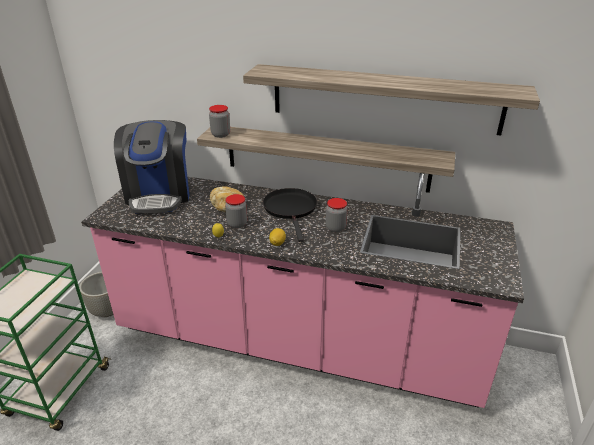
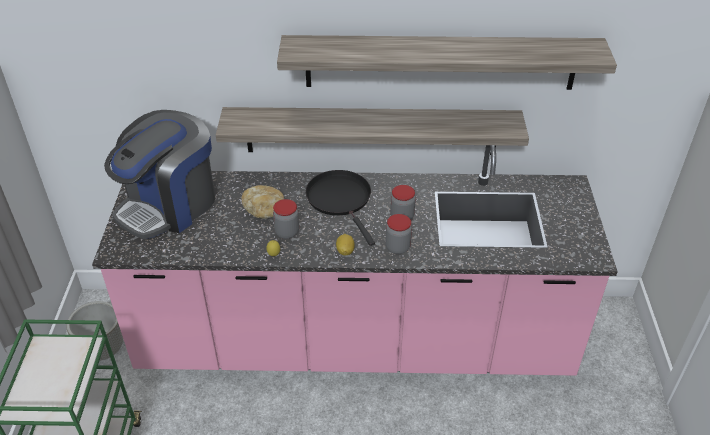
camera: 15 degrees left, 10 degrees up
coffee machine [114,120,189,214] -> coffee machine turned 60 degrees clockwise [104,110,215,239]
jar [209,105,230,138] -> jar moved to [386,214,412,254]

